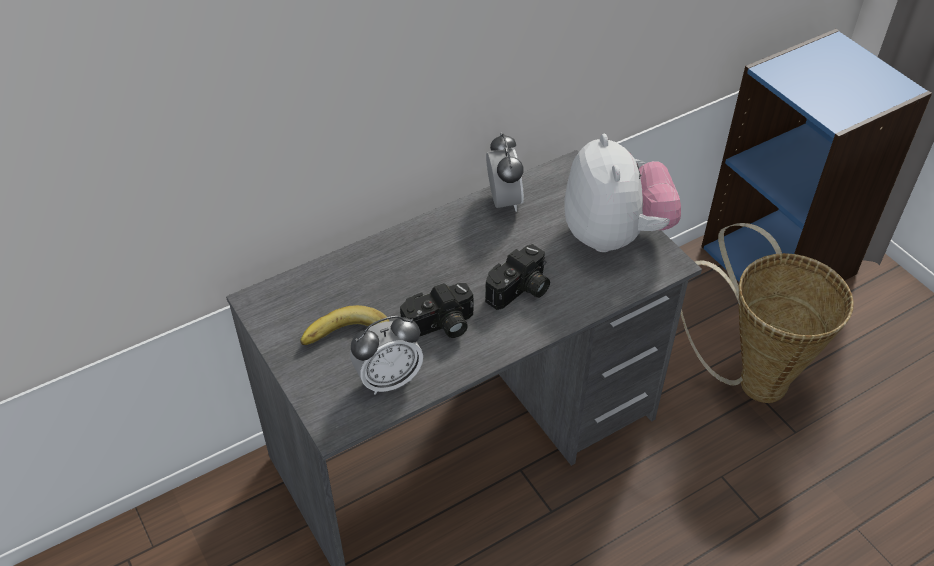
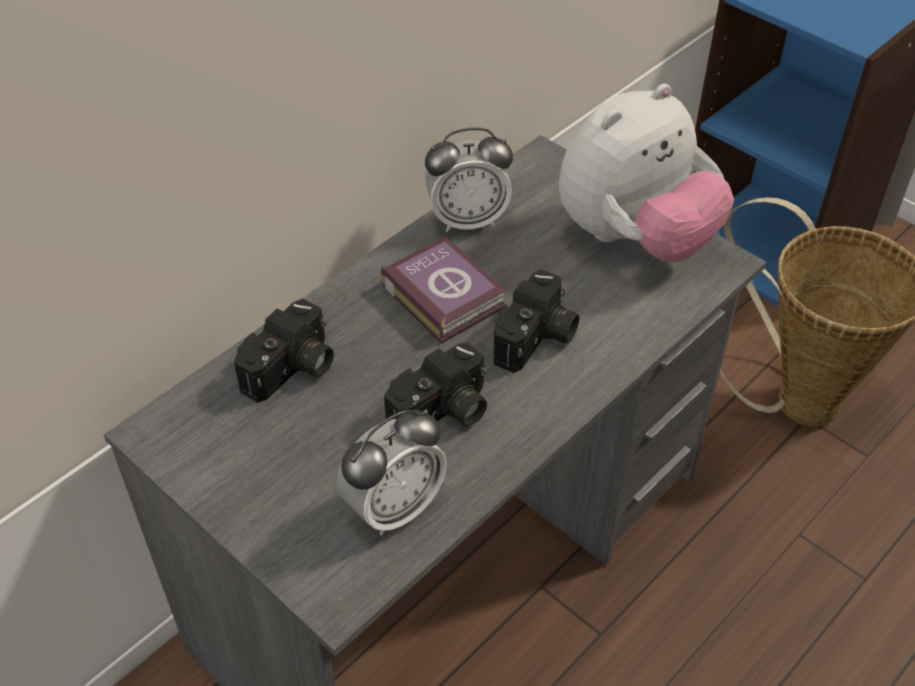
camera: 15 degrees left, 0 degrees up
banana [300,305,389,345] -> none
alarm clock [486,133,524,212] -> alarm clock turned 105 degrees clockwise [425,128,513,232]
plush toy [564,134,681,252] -> plush toy turned 75 degrees clockwise [559,84,734,262]
none -> camera [234,299,334,403]
none -> book [380,237,506,344]

